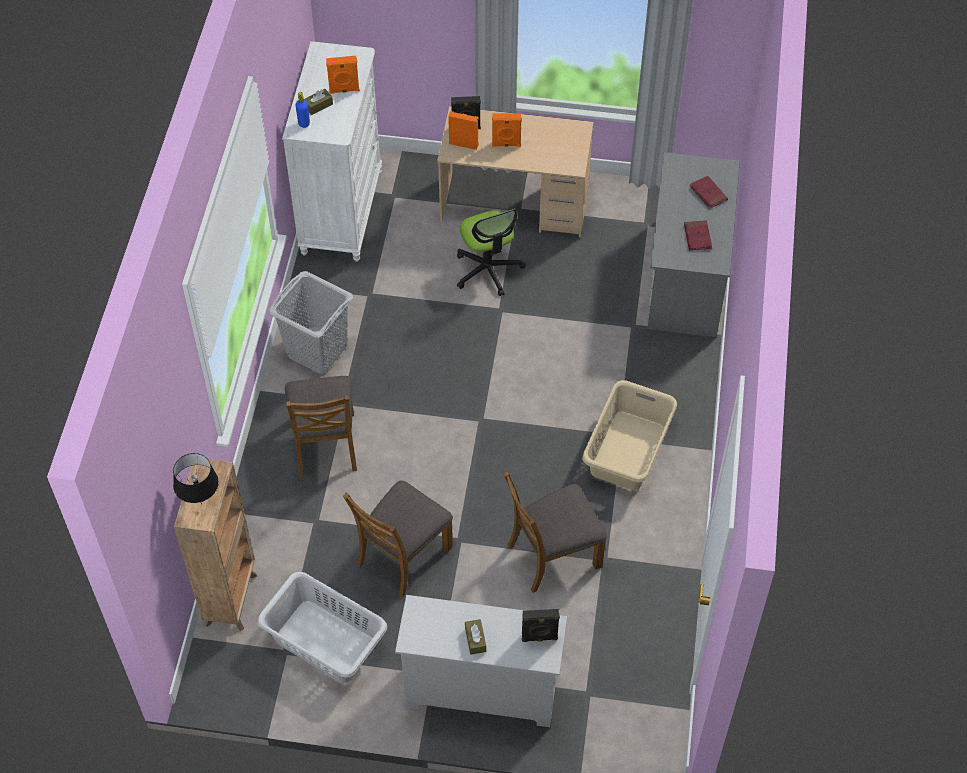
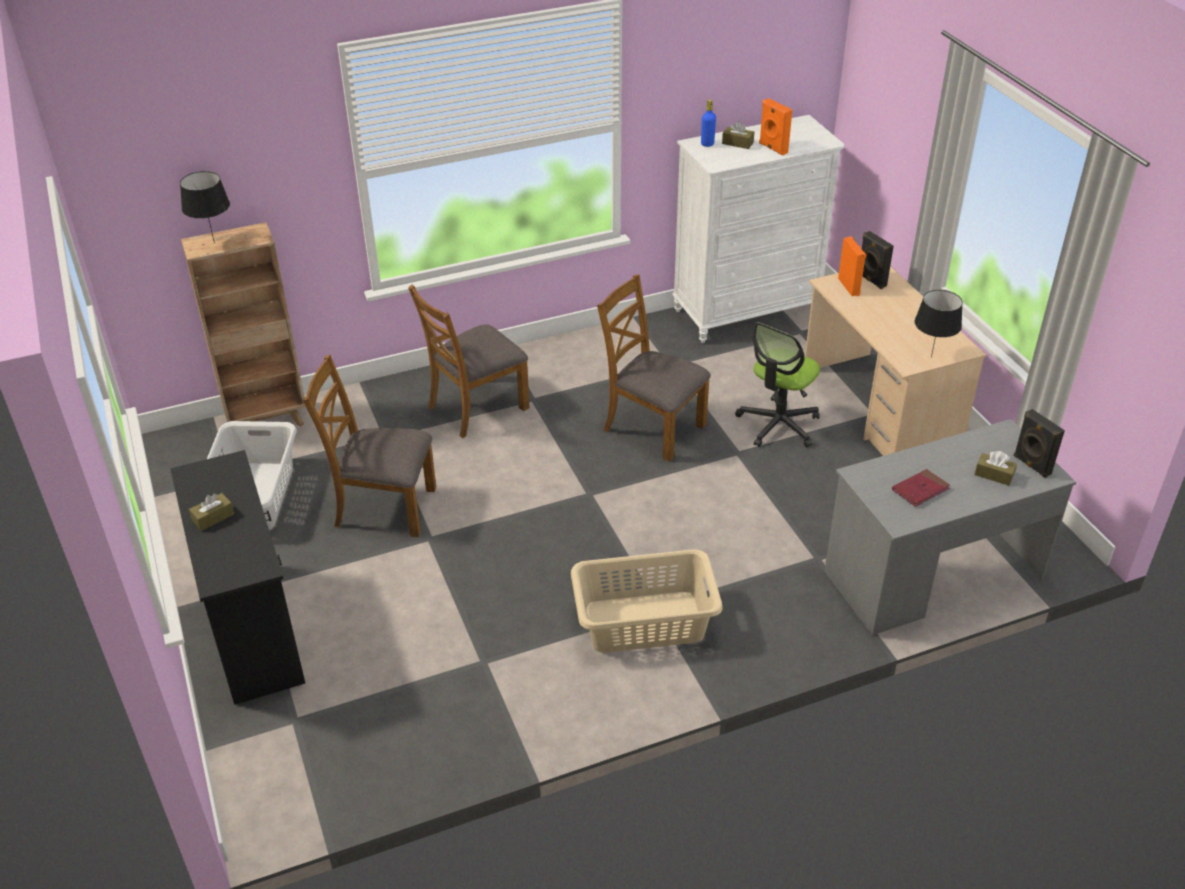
camera: 60 degrees right, 15 degrees down
grey laundry basket [268,271,353,374] -> none
white dresser [395,595,567,727] -> black dresser [170,450,305,705]
orange speaker [492,113,522,147] -> none
brown chair [503,471,607,593] -> brown chair moved to [597,274,711,462]
black speaker [522,609,560,642] -> black speaker moved to [1013,409,1065,478]
red book [690,176,728,209] -> brown tissue box [975,451,1017,486]
none -> black table lamp [915,290,963,358]

